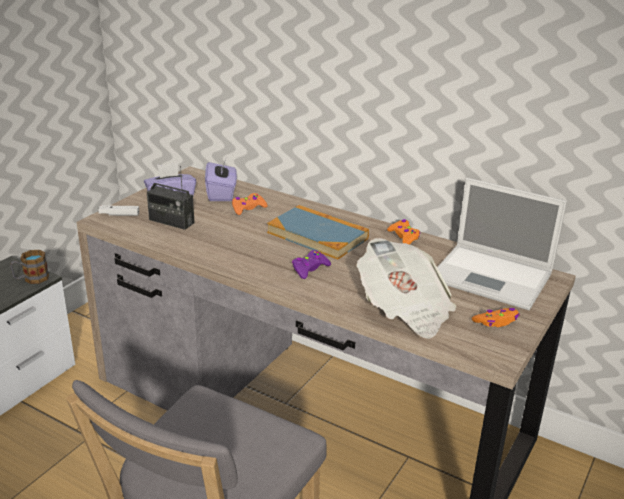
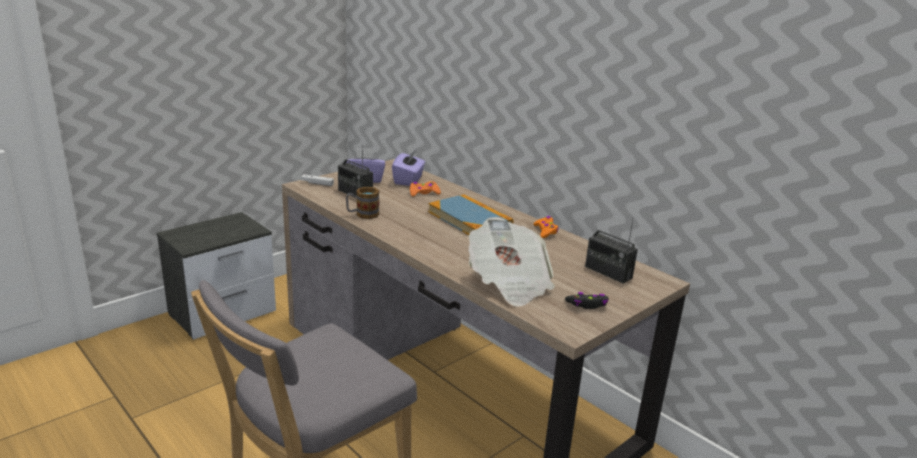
camera: 15 degrees right, 5 degrees down
mug [10,250,49,284] -> mug moved to [346,187,380,219]
purple game controller [292,250,331,279] -> none
laptop [438,178,567,310] -> radio [585,217,638,283]
orange game controller [472,308,520,327] -> black game controller [565,292,608,309]

